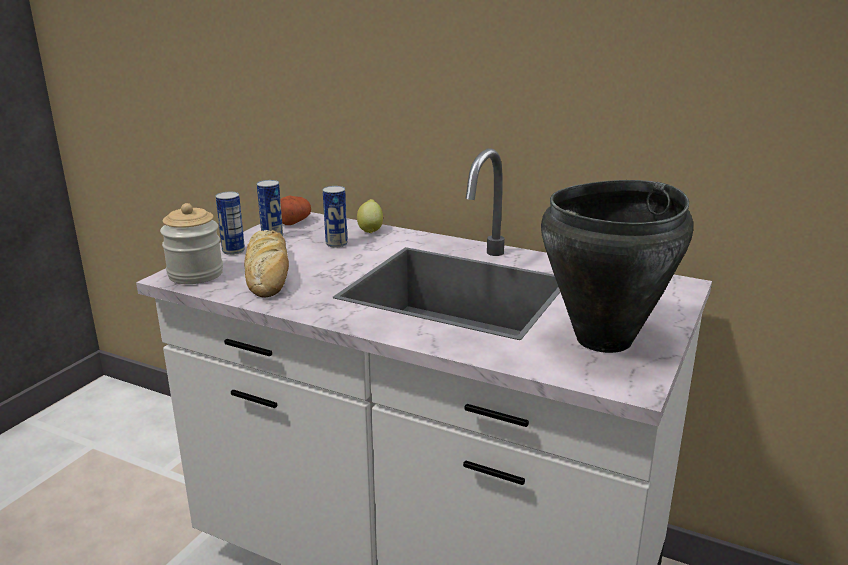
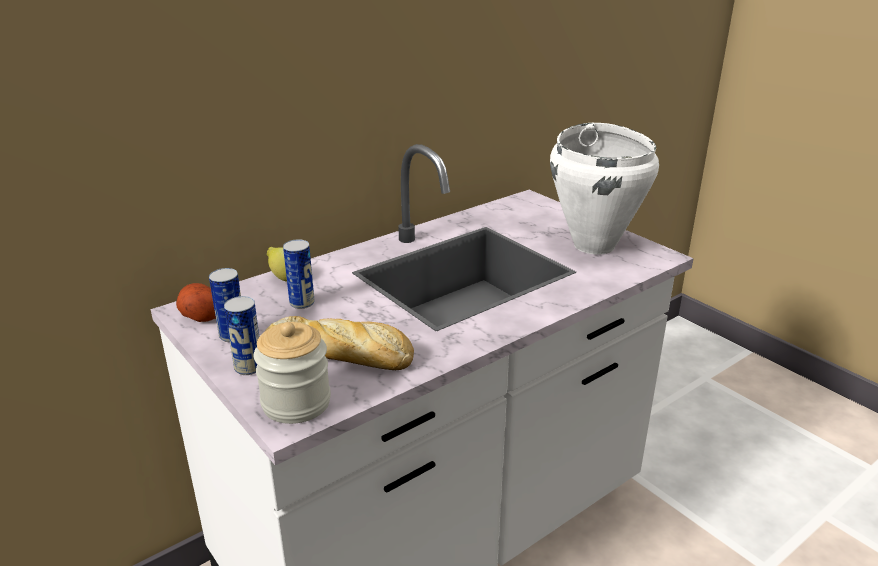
camera: 65 degrees left, 5 degrees up
black cooking pot [541,180,693,353] -> white cooking pot [550,123,659,255]

